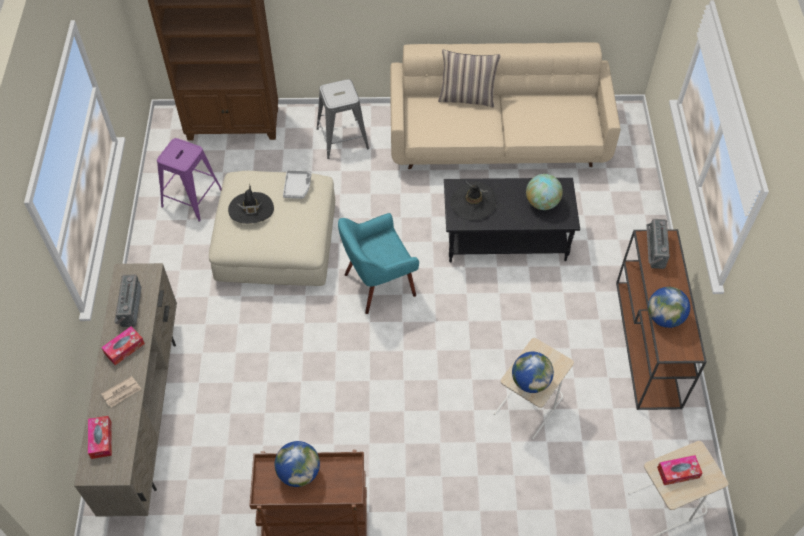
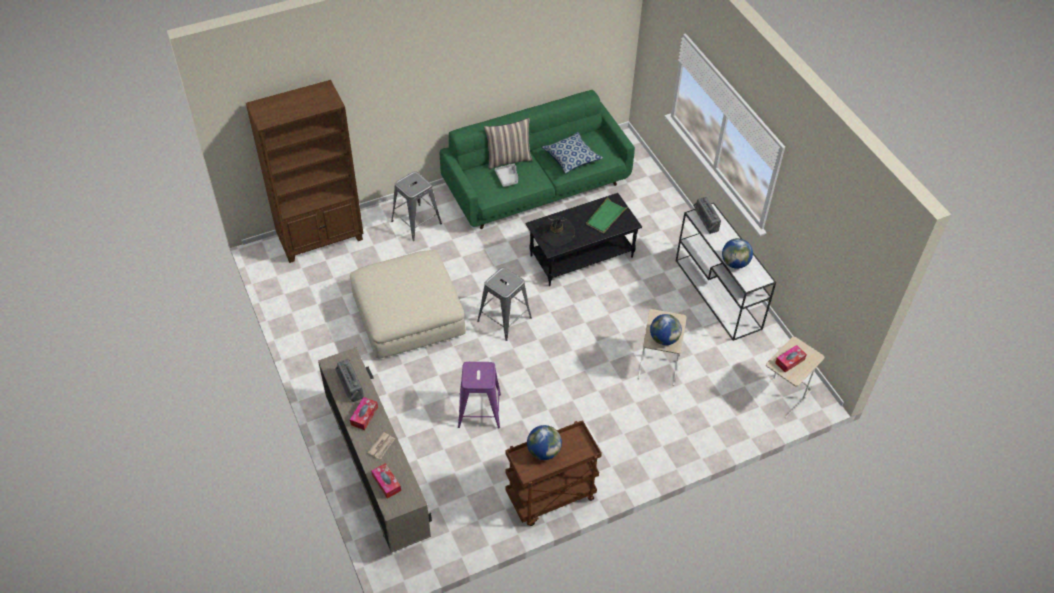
camera: 25 degrees left, 5 degrees down
purple stool [157,138,222,221] -> purple stool moved to [458,362,501,429]
black hat [228,184,274,224] -> none
grey tray [283,170,312,199] -> grey tray moved to [495,164,518,187]
turquoise armchair [338,213,419,314] -> grey stool [477,267,532,341]
beige sofa [390,42,621,169] -> green sofa [440,90,635,229]
globe [526,174,563,210] -> green tray [586,197,626,233]
brown console table [616,229,707,410] -> white console table [676,203,776,341]
none -> pillow [542,132,603,174]

